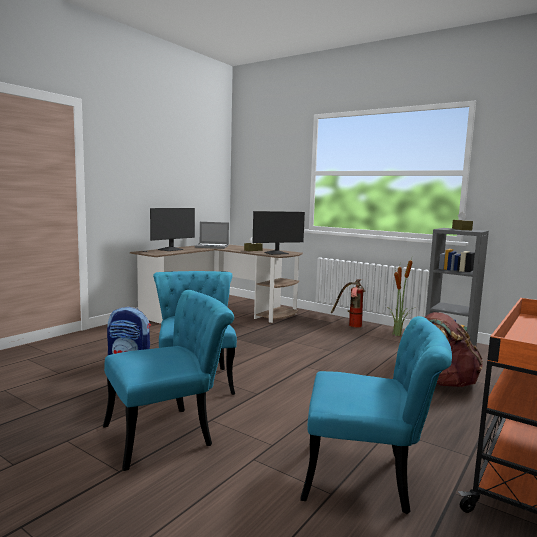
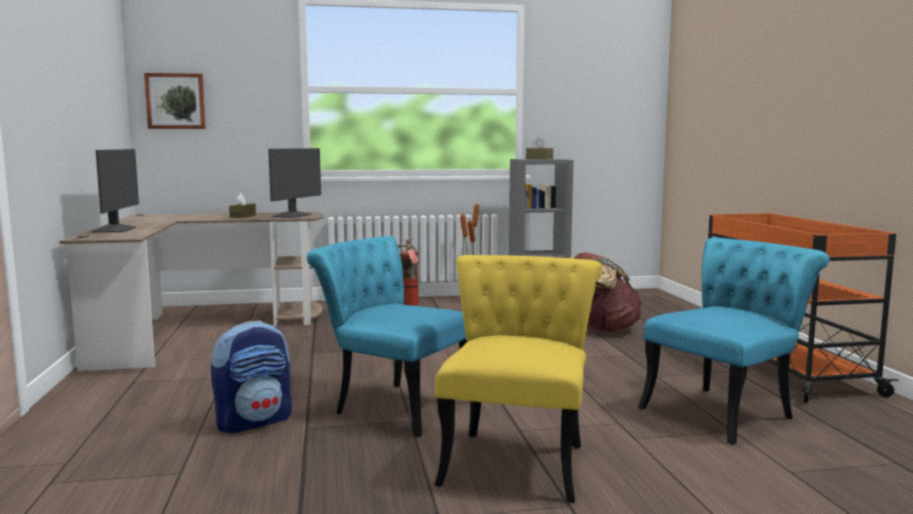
camera: 45 degrees left, 0 degrees up
turquoise chair [103,290,234,471] -> yellow chair [434,255,602,503]
laptop [195,222,229,249] -> none
none -> picture [144,73,206,129]

